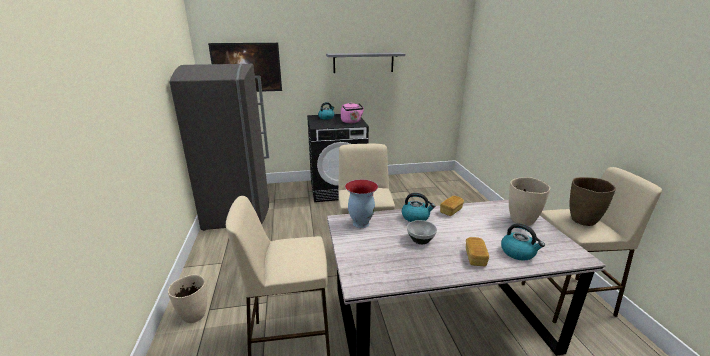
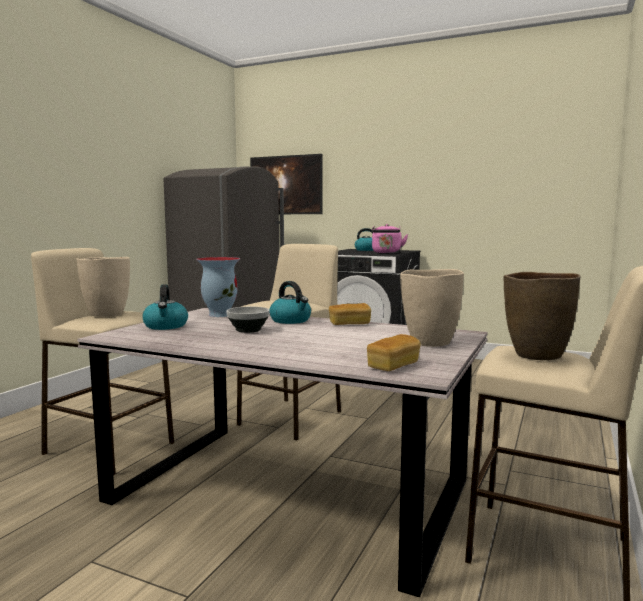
camera: 35 degrees right, 15 degrees down
beige vase [168,274,207,323] -> beige vase moved to [76,257,130,317]
grey shelf [326,53,405,73] -> none
bread [466,237,489,266] -> bread moved to [367,334,421,371]
kettle [501,223,545,261] -> kettle moved to [142,284,188,330]

